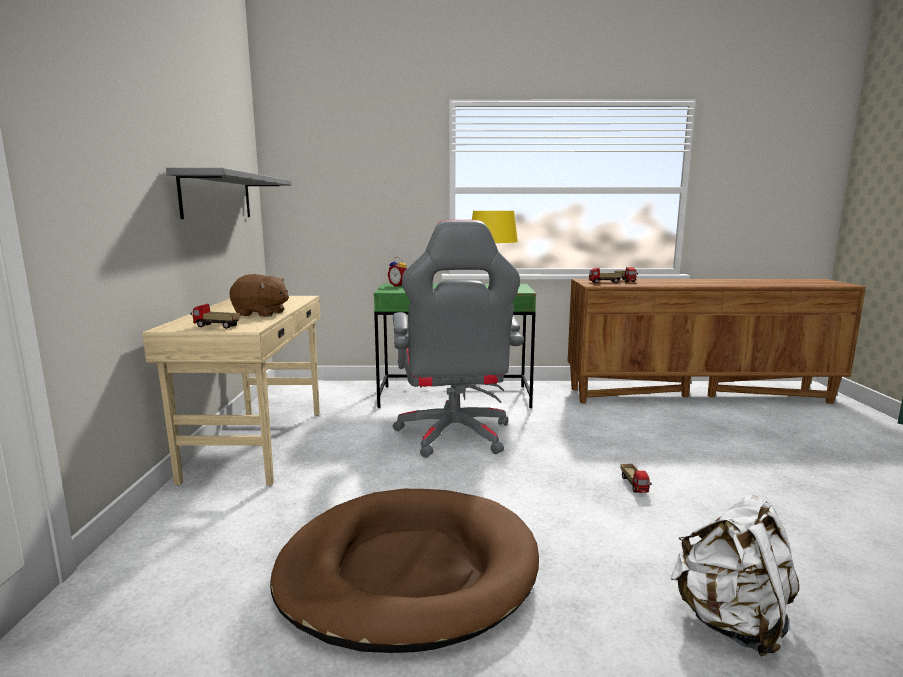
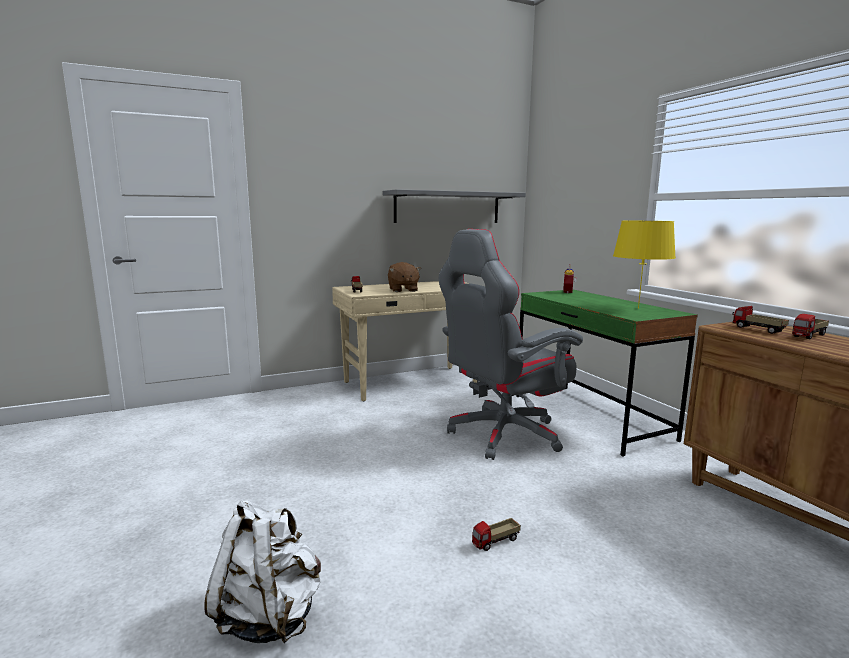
camera: 65 degrees right, 0 degrees up
brown dog bed [270,489,539,653] -> none

